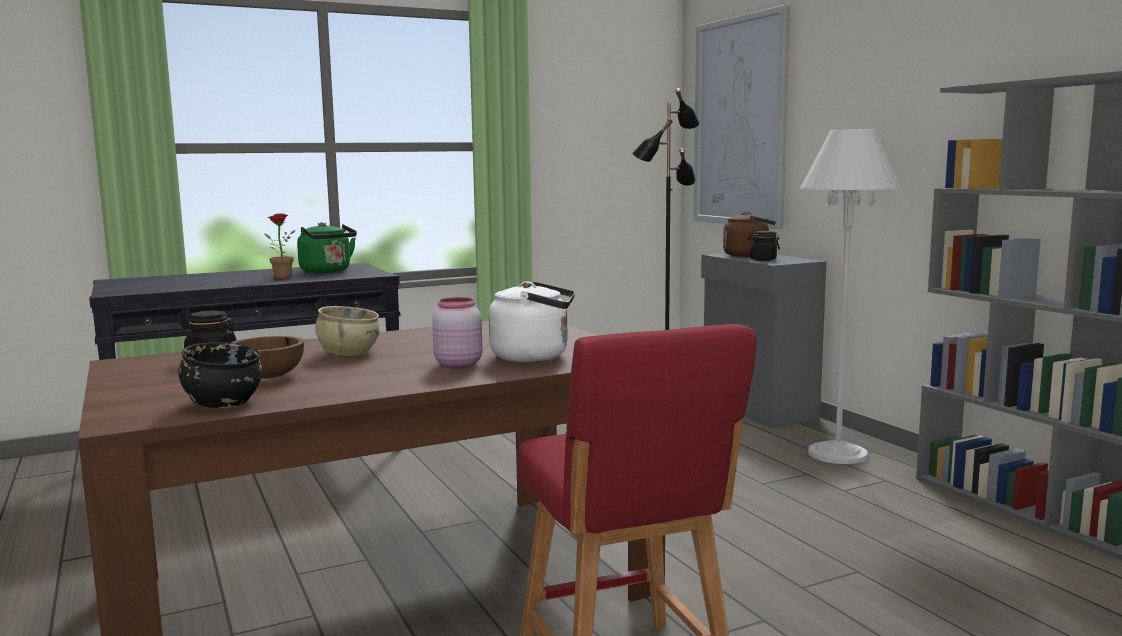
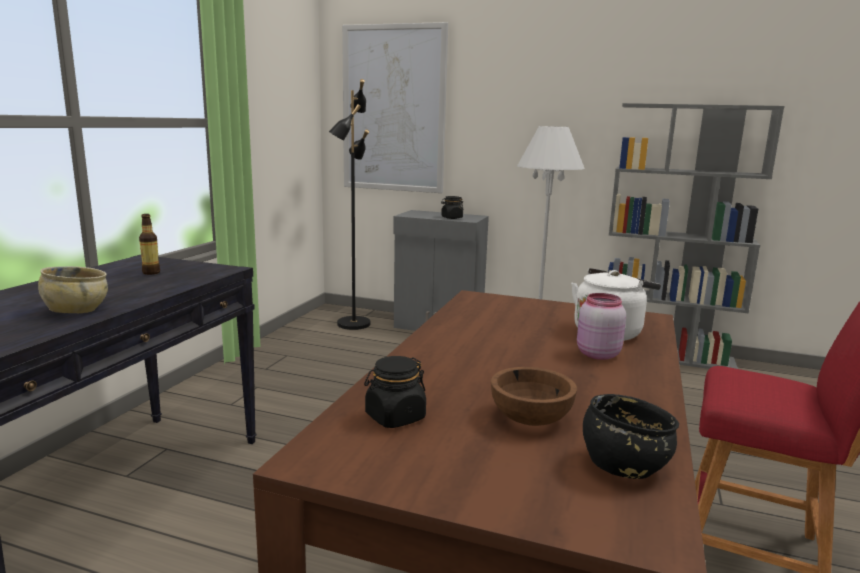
camera: 45 degrees left, 5 degrees up
potted plant [264,213,295,279] -> none
green kettle [297,222,357,273] -> bottle [139,214,160,275]
beige bowl [315,306,379,356] -> beige bowl moved to [38,266,108,313]
brown kettle [723,212,776,257] -> none

